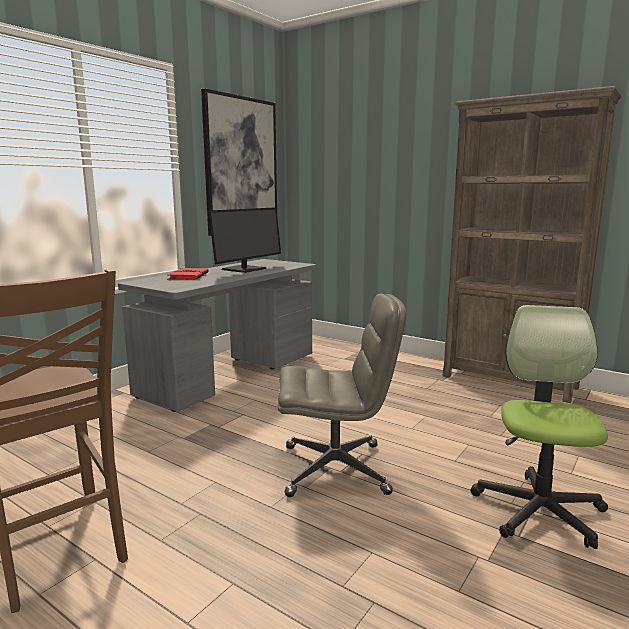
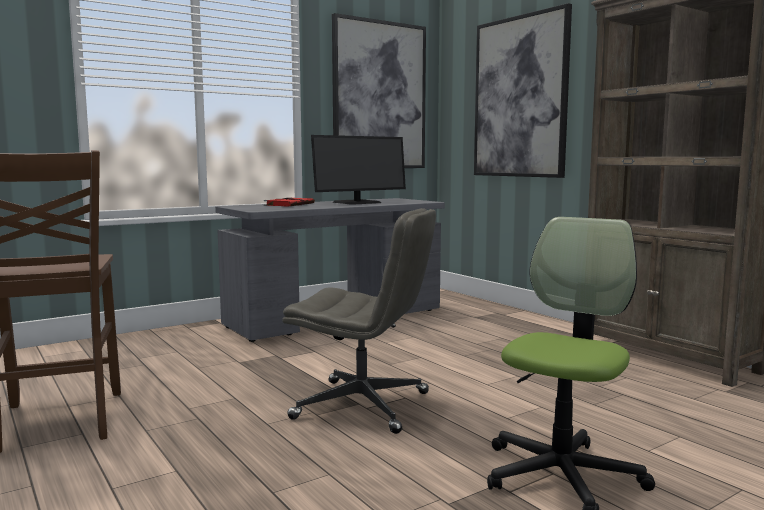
camera: 20 degrees right, 5 degrees down
none -> picture [474,3,572,178]

